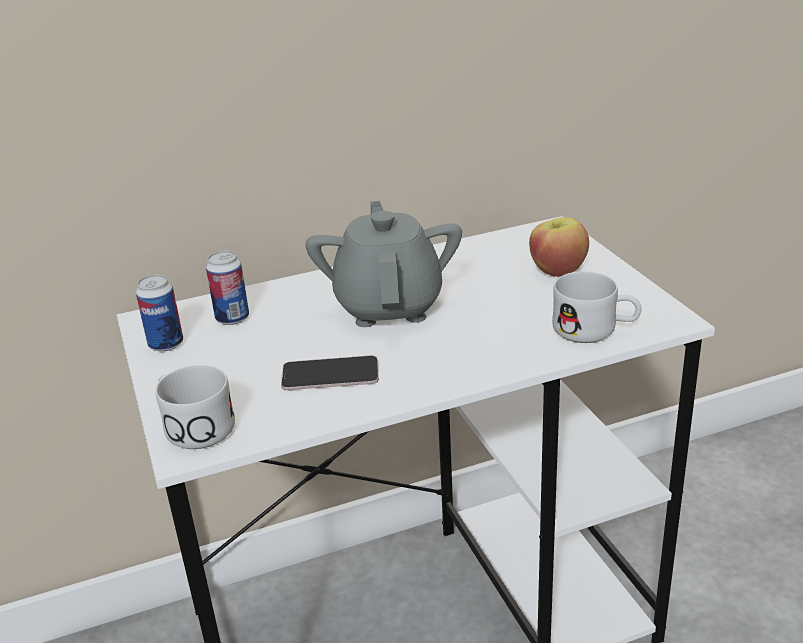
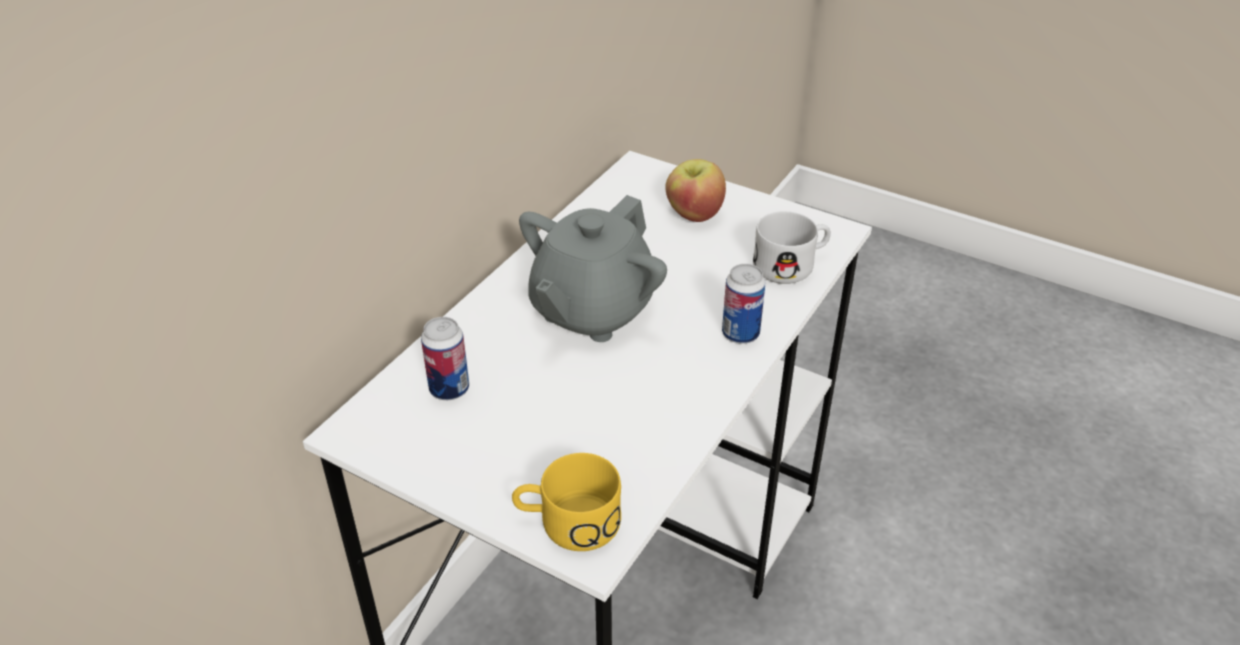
camera: 40 degrees left, 10 degrees up
can [136,274,183,352] -> can moved to [722,264,765,344]
white mug [155,365,235,449] -> yellow mug [512,453,621,551]
phone [281,356,379,390] -> none
grey teapot [305,201,462,327] -> grey teapot turned 105 degrees counterclockwise [519,195,667,342]

